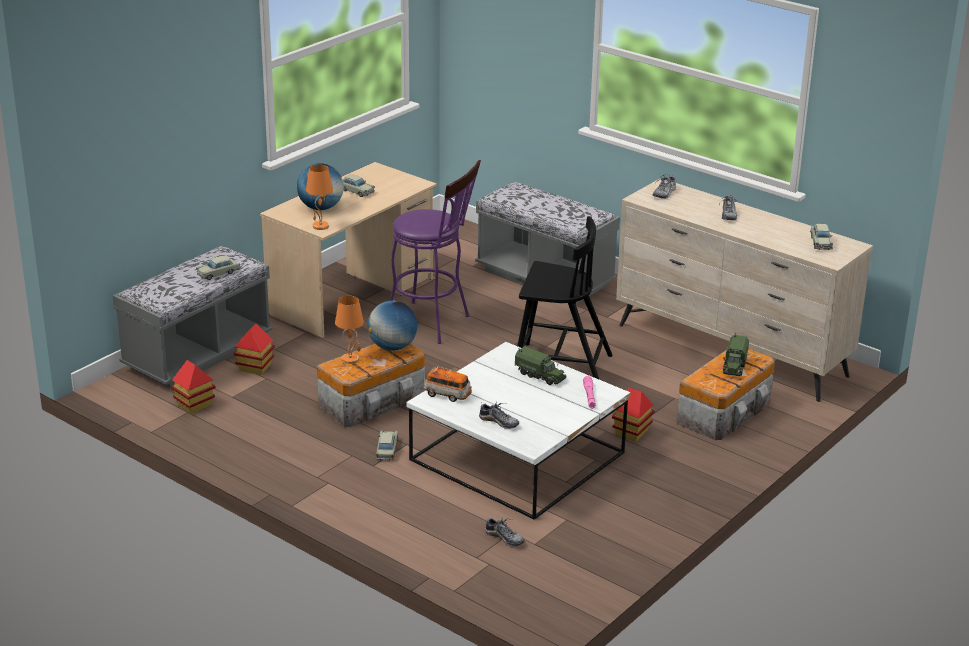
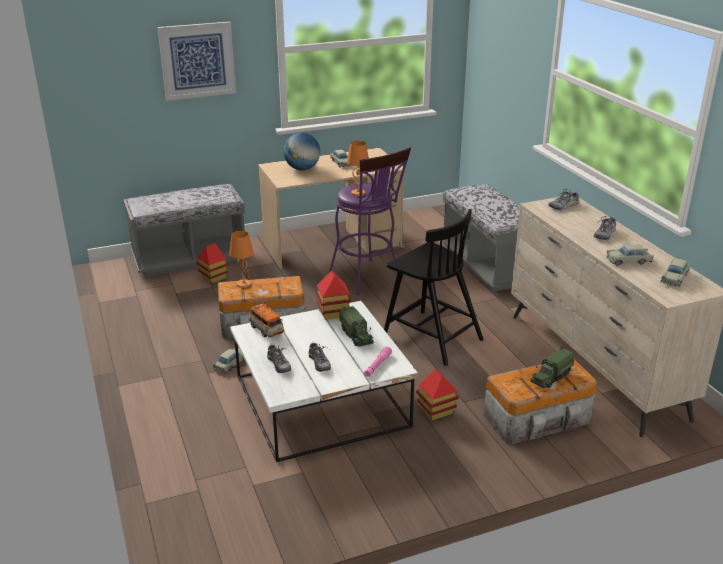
camera: 30 degrees right, 0 degrees up
toy house [171,360,216,414] -> toy house moved to [316,270,352,320]
beige toy car [196,256,240,280] -> beige toy car moved to [607,244,654,266]
orange table lamp [306,165,333,230] -> orange table lamp moved to [347,141,369,196]
globe [367,300,418,351] -> none
shoe [485,517,525,547] -> shoe moved to [308,343,331,372]
none -> picture [157,22,236,101]

